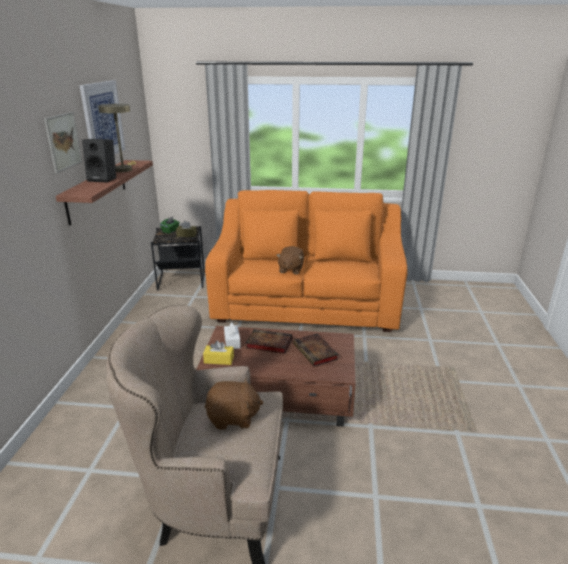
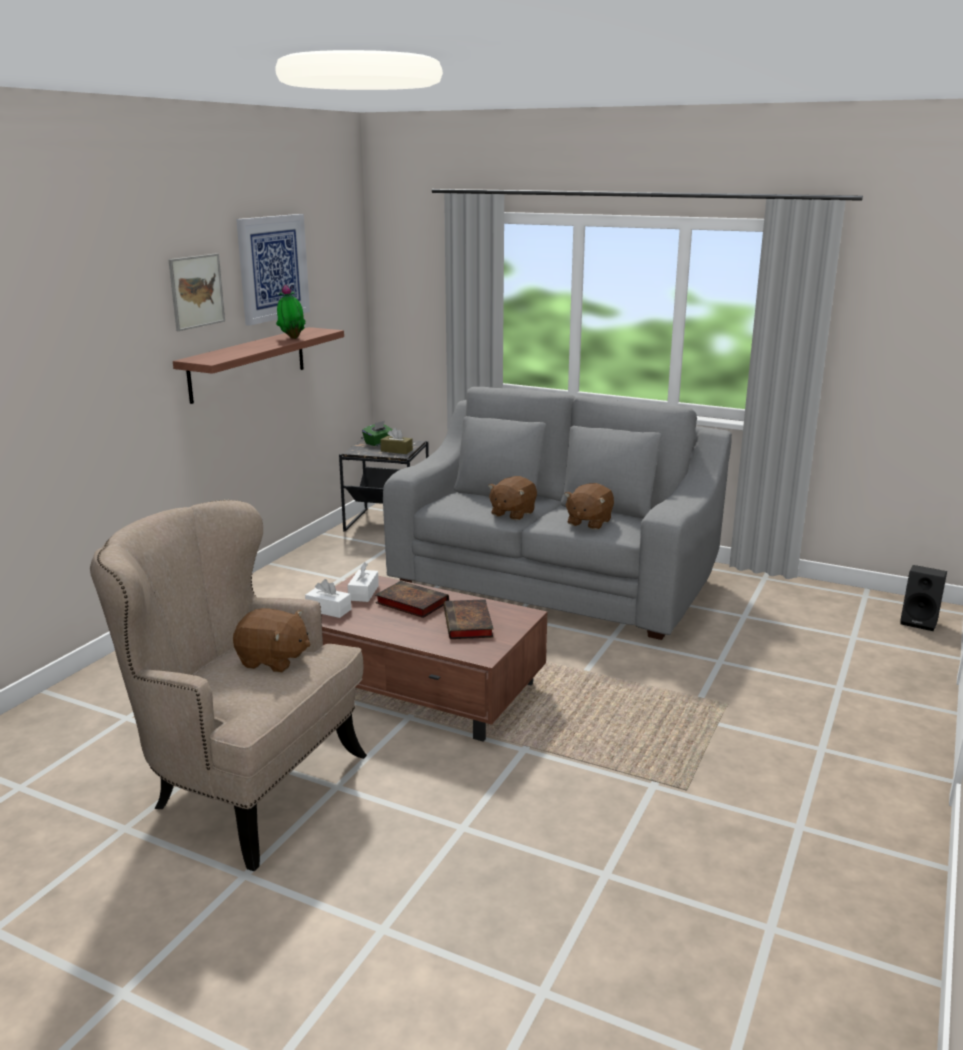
camera: 20 degrees right, 5 degrees down
black speaker [82,139,116,183] -> black speaker moved to [900,565,947,631]
beige table lamp [98,104,136,172] -> potted plant [276,284,306,339]
yellow tissue box [203,341,234,365] -> white tissue box [305,579,351,618]
orange sofa [205,190,407,332] -> grey sofa [383,387,732,640]
none -> brown plush toy [564,483,614,530]

